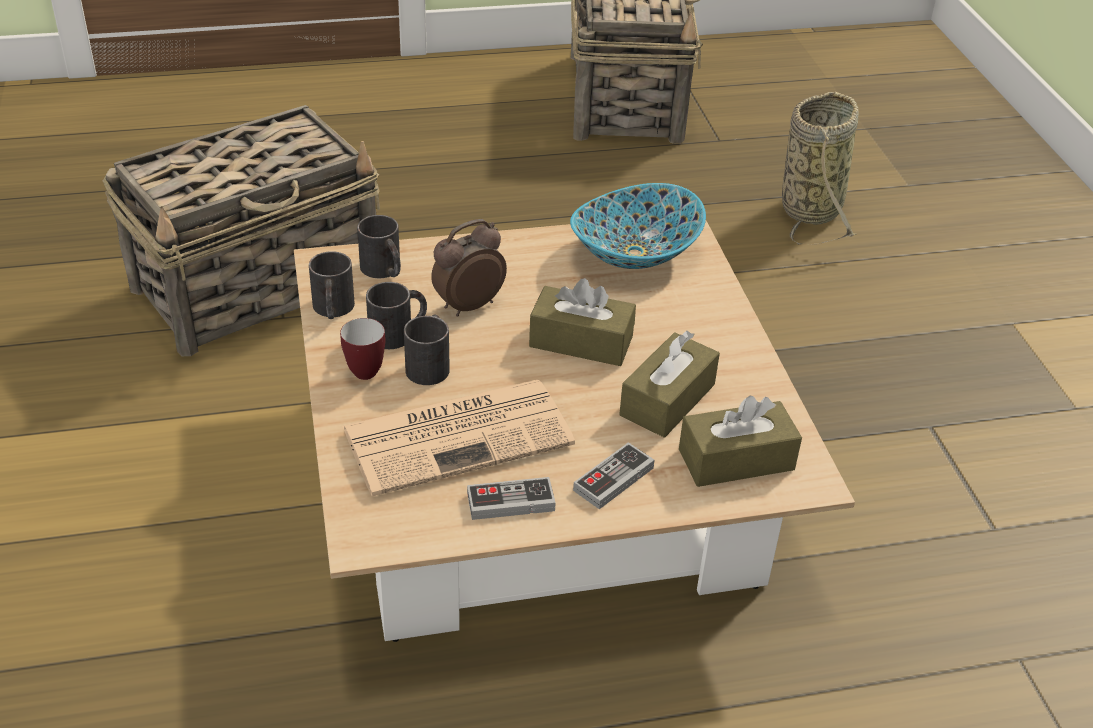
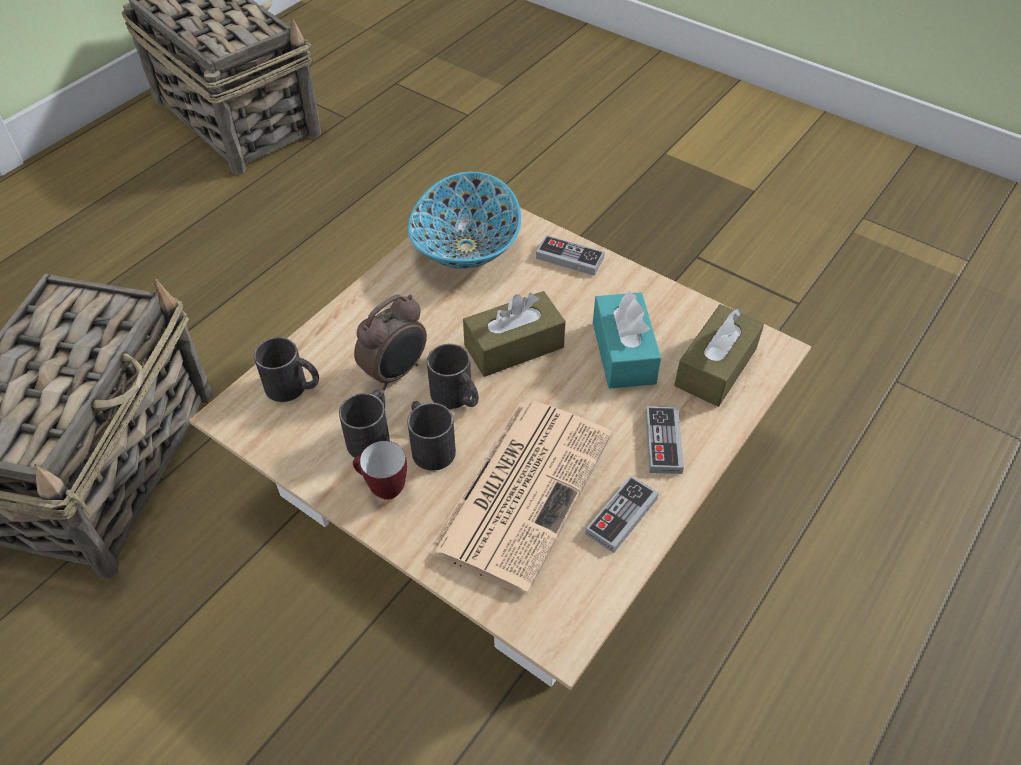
camera: 40 degrees left, 10 degrees up
black mug [309,251,355,319] -> black mug moved to [427,344,479,409]
alarm clock [431,219,507,317] -> alarm clock turned 150 degrees counterclockwise [354,294,427,390]
brown tissue box [619,331,720,438] -> turquoise tissue box [593,290,661,389]
basket [782,92,859,245] -> none
none -> game controller [536,235,605,276]

